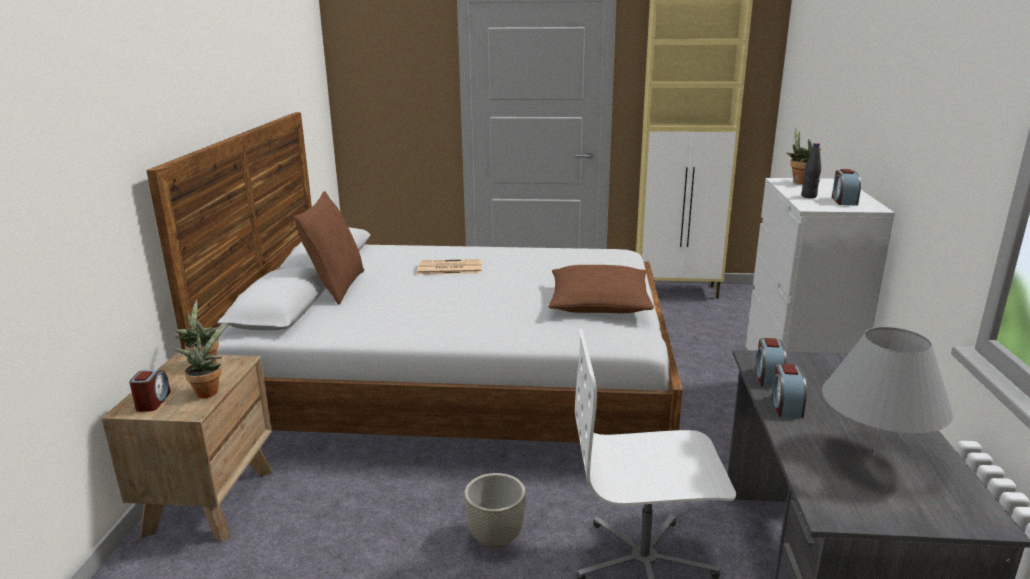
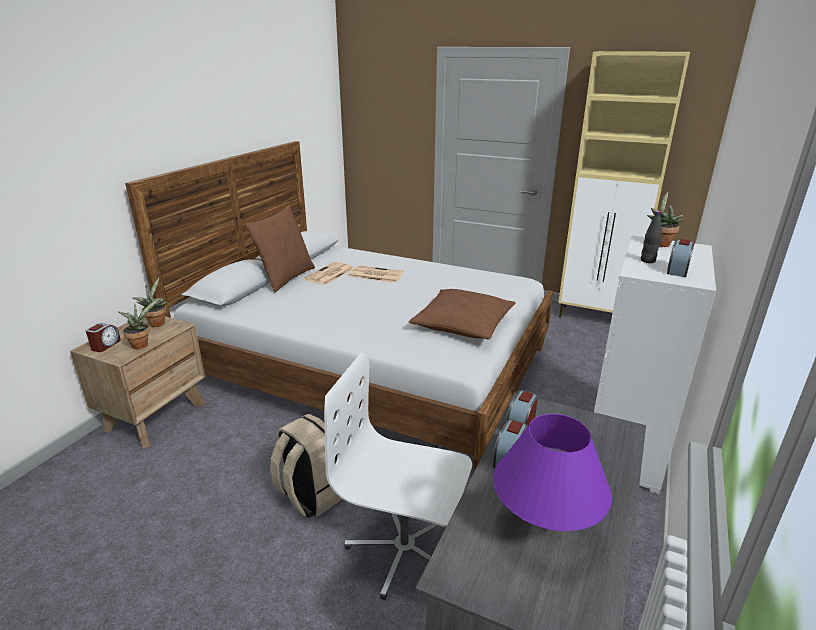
camera: 20 degrees right, 5 degrees up
grey planter [464,473,526,548] -> beige backpack [270,414,342,518]
grey table lamp [822,327,953,456] -> purple table lamp [493,414,612,531]
none -> newspaper [304,262,354,285]

